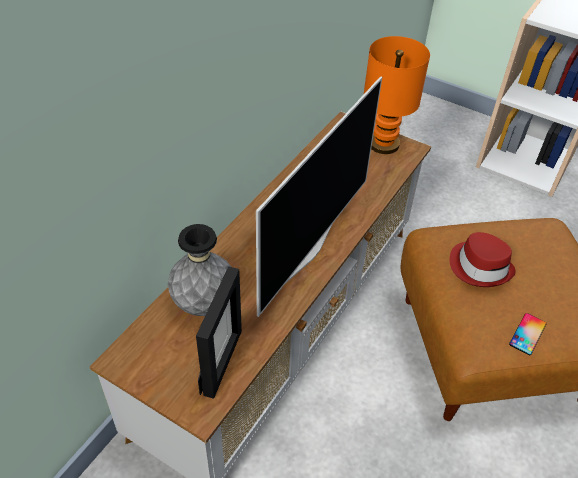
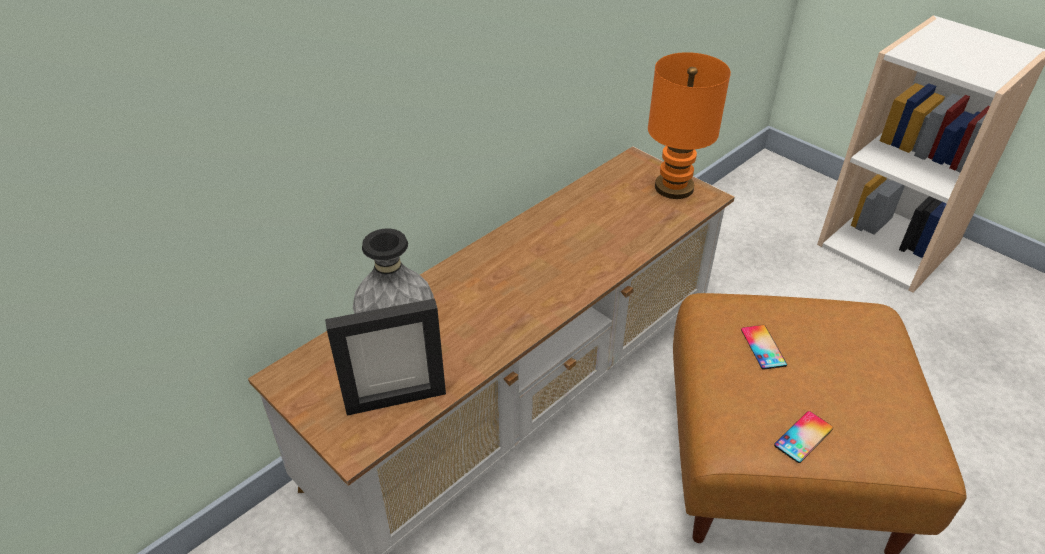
camera: 15 degrees right, 5 degrees down
picture frame [196,266,242,399] -> picture frame turned 45 degrees clockwise [325,299,446,416]
television [256,76,382,317] -> none
red hat [449,232,516,287] -> phone [741,325,787,370]

